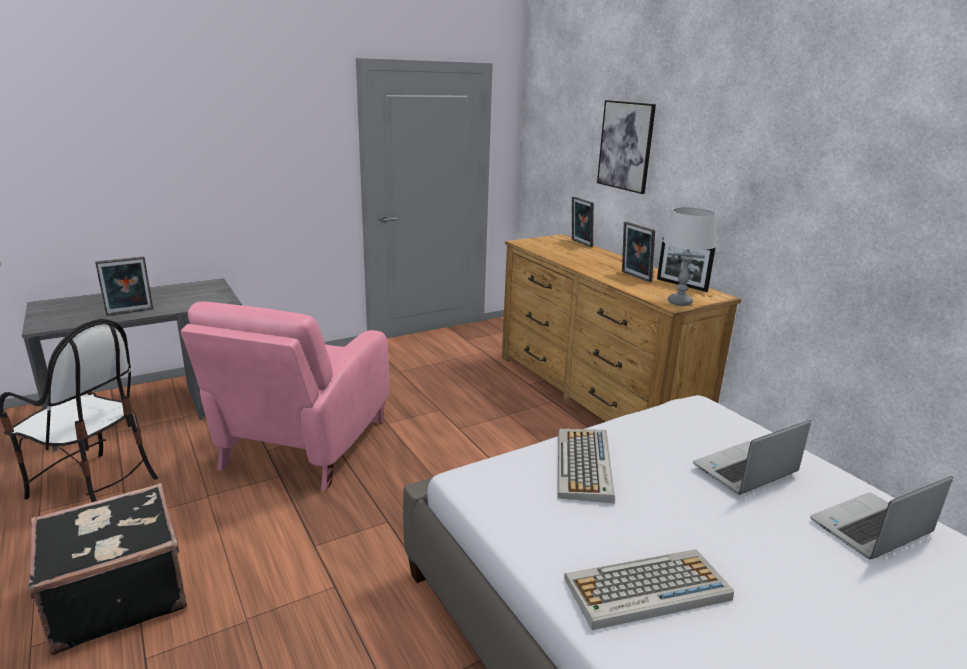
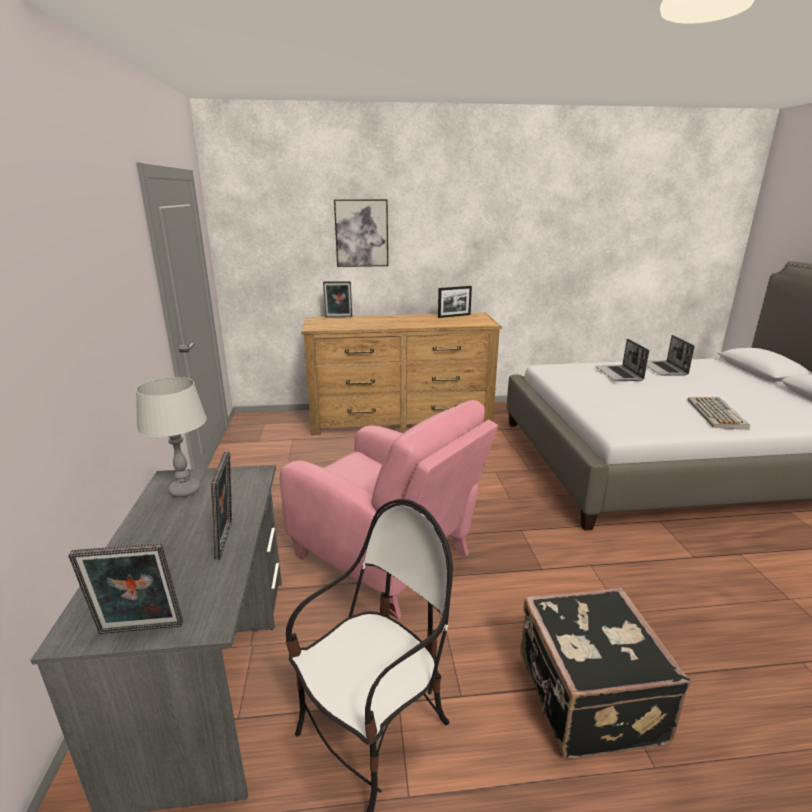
camera: 65 degrees left, 0 degrees up
keyboard [558,429,615,503] -> none
picture frame [622,222,655,282] -> picture frame moved to [68,543,183,634]
grey table lamp [663,207,716,306] -> grey table lamp moved to [136,377,207,497]

